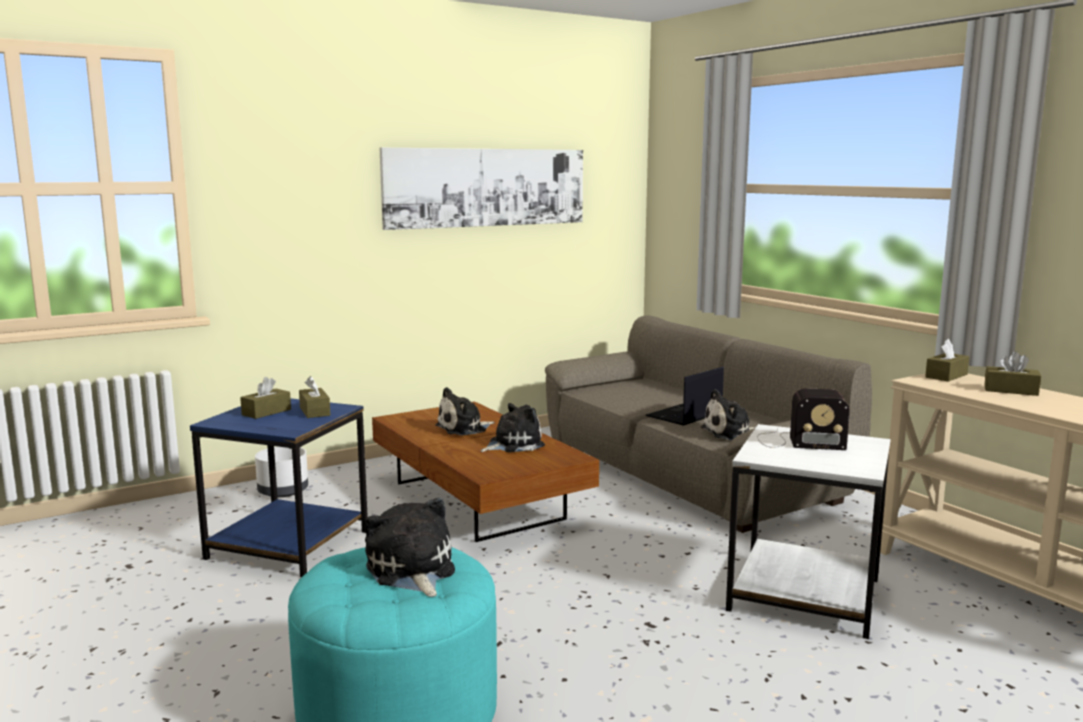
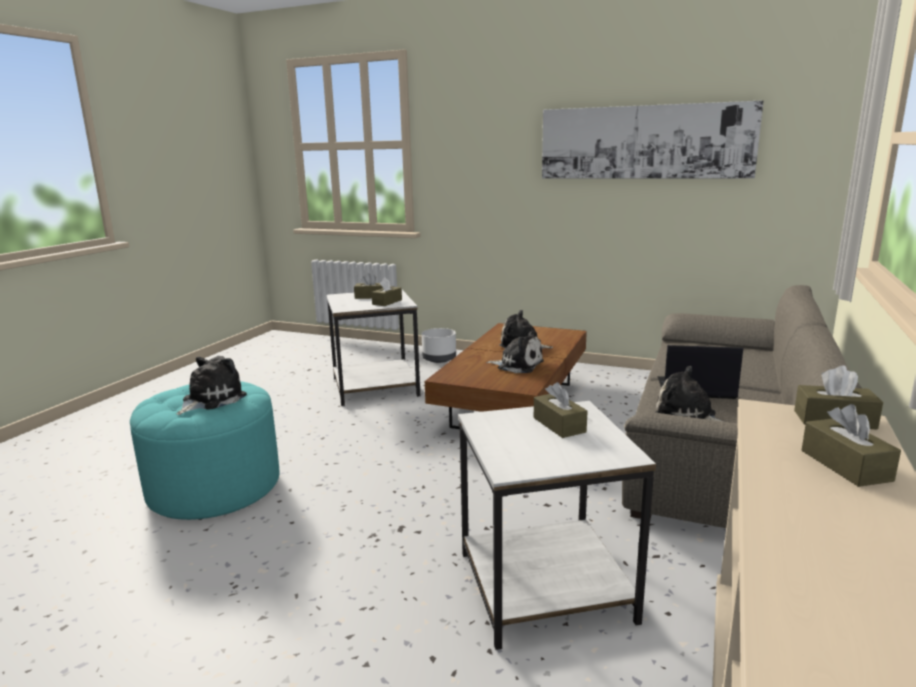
camera: 55 degrees right, 5 degrees up
blue side table [190,398,368,577] -> white side table [326,290,420,406]
radio [757,388,850,450] -> brown tissue box [534,382,588,438]

